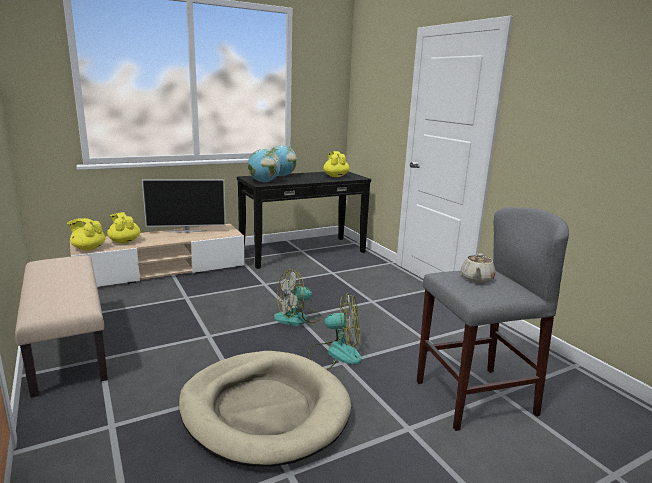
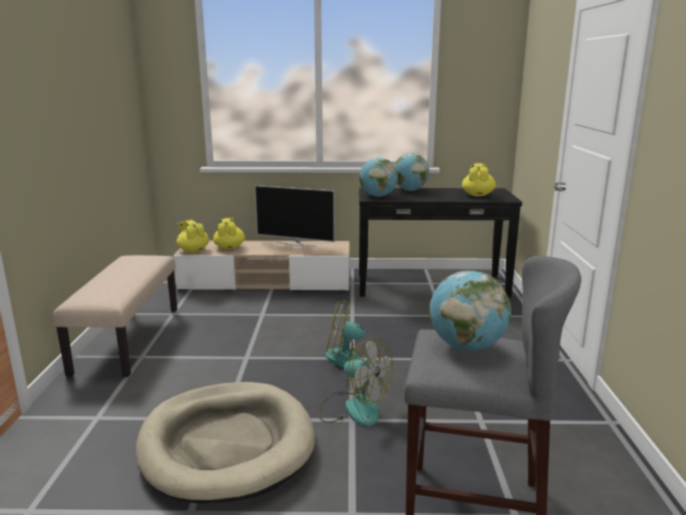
camera: 30 degrees right, 0 degrees up
beige teapot [461,253,496,283] -> globe [429,271,511,351]

